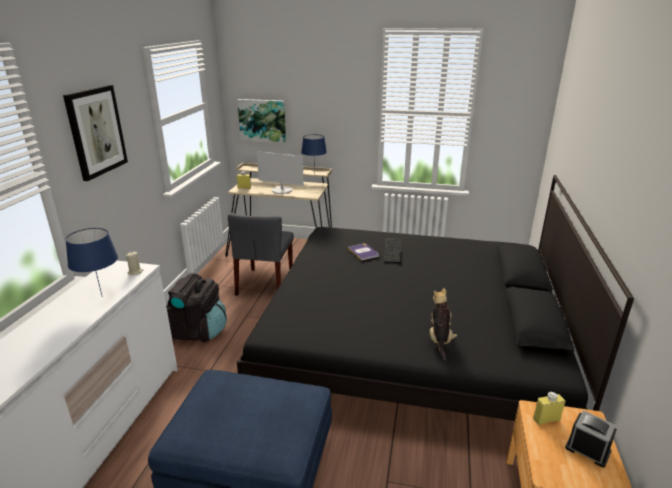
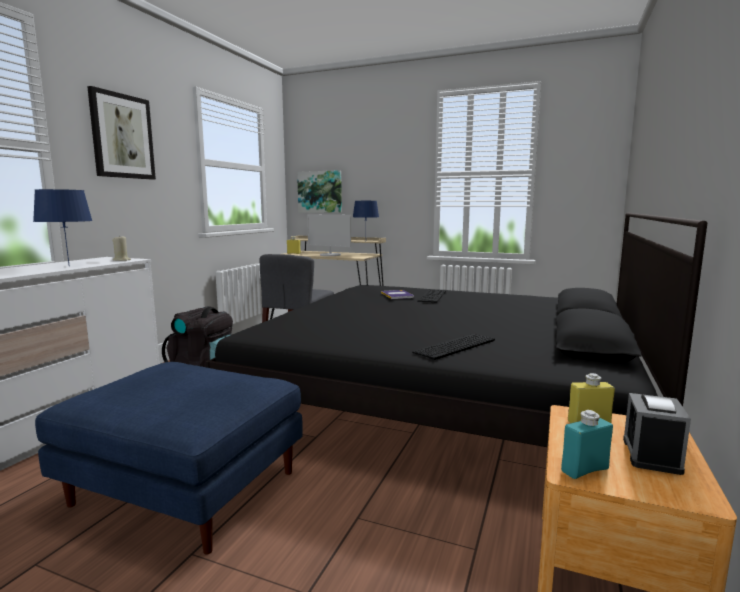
camera: 10 degrees right, 15 degrees down
plush toy [430,288,457,361] -> keyboard [412,334,495,360]
alarm clock [565,410,617,468] -> alarm clock turned 120 degrees counterclockwise [623,393,691,475]
none -> turquoise bottle [561,410,613,479]

